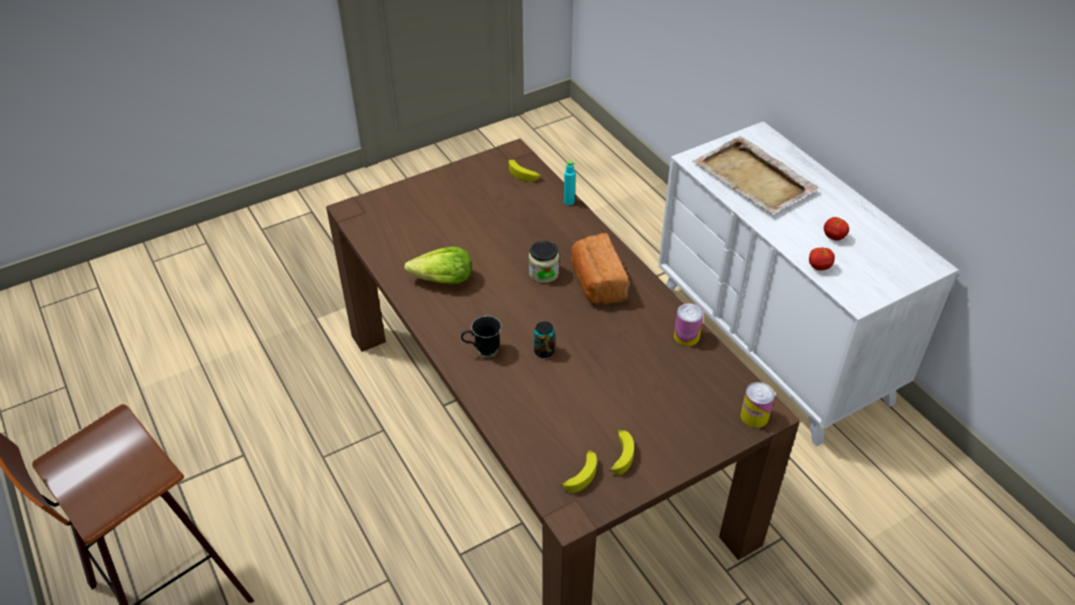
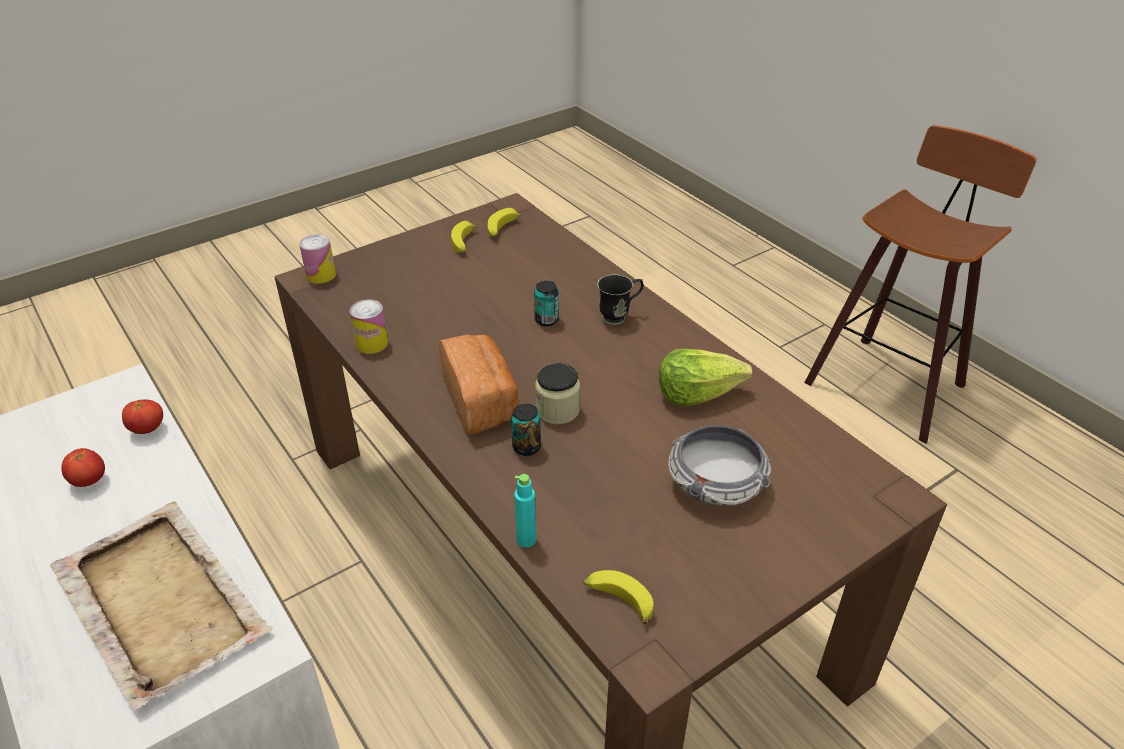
camera: 175 degrees right, 5 degrees down
none -> can [511,404,541,456]
none -> bowl [668,425,771,506]

